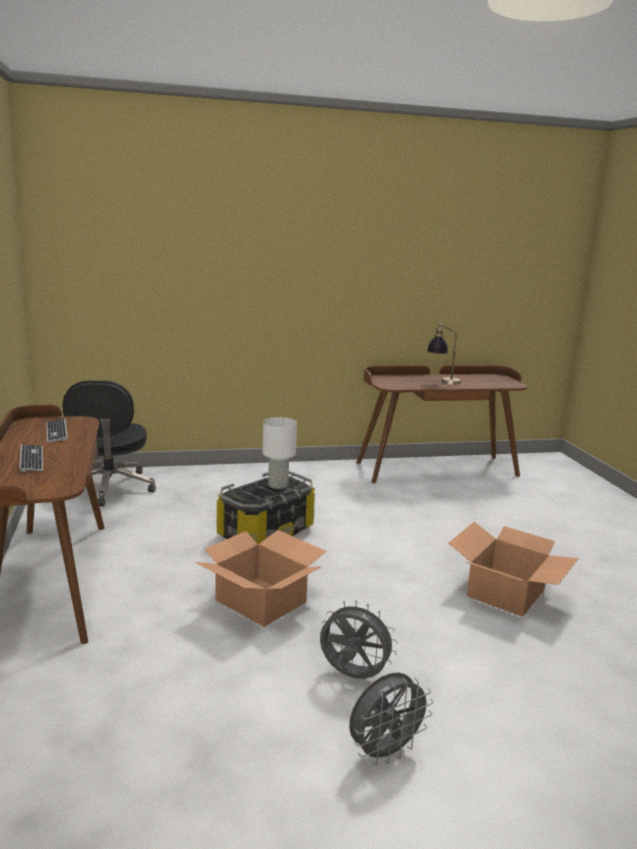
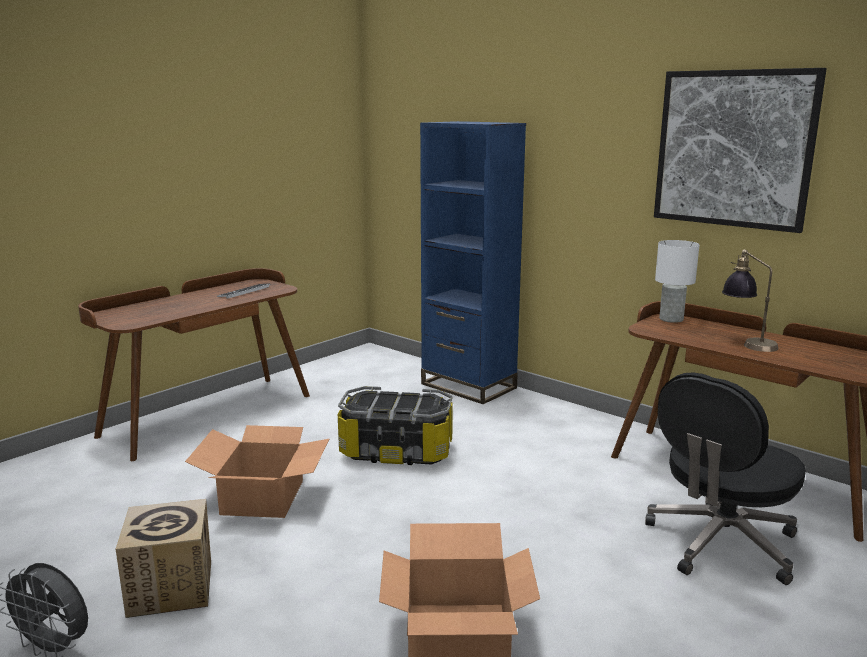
camera: 55 degrees right, 0 degrees up
keyboard [19,444,43,472] -> none
black office chair [63,380,156,506] -> black office chair moved to [645,372,806,585]
white table lamp [263,417,297,489] -> white table lamp moved to [655,240,700,323]
grey fan [320,601,398,679] -> cardboard box [116,499,211,618]
none -> blue bookcase [420,121,526,404]
none -> picture [654,68,827,233]

